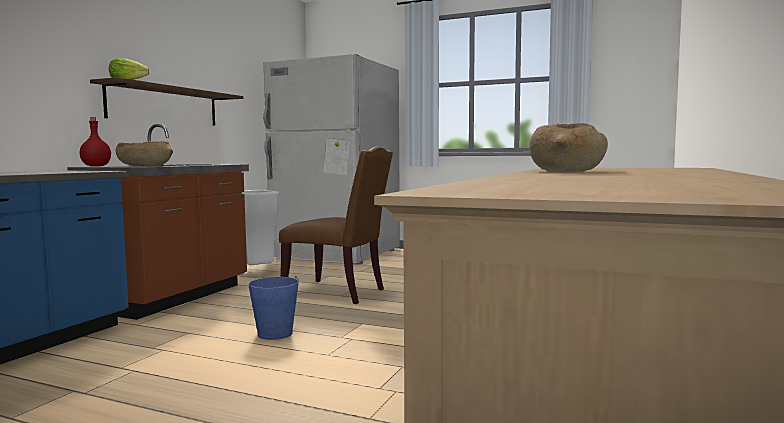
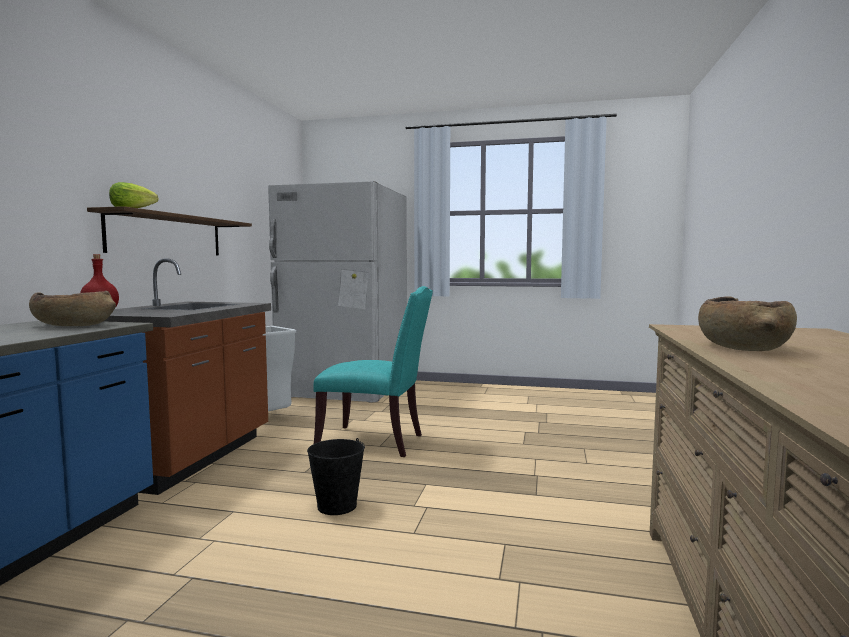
camera: 10 degrees left, 0 degrees up
brown bowl [116,141,173,166] -> brown bowl moved to [29,291,116,326]
blue bucket [248,276,299,340] -> black bucket [307,438,365,515]
brown chair [279,146,393,304] -> turquoise chair [313,286,433,457]

